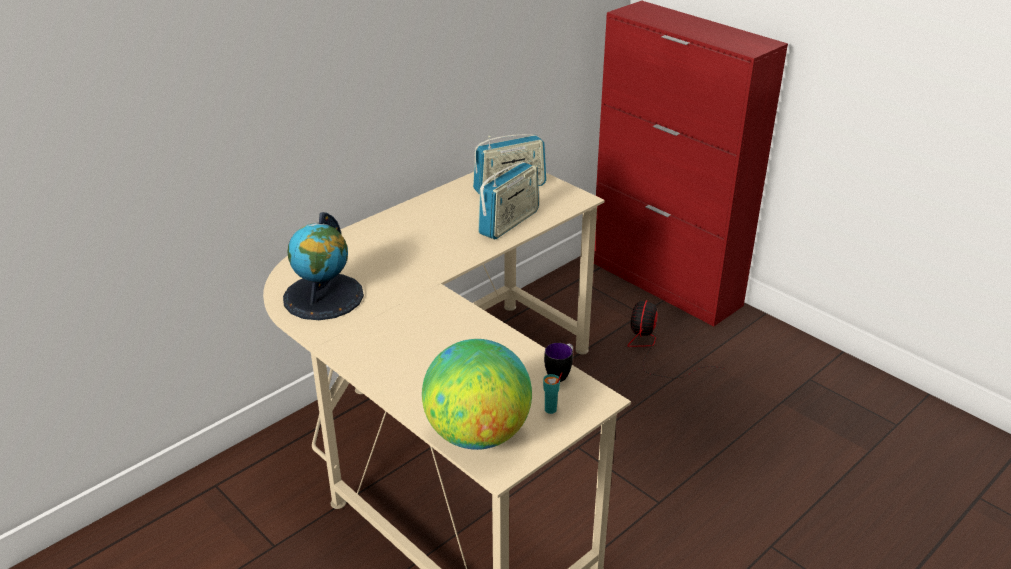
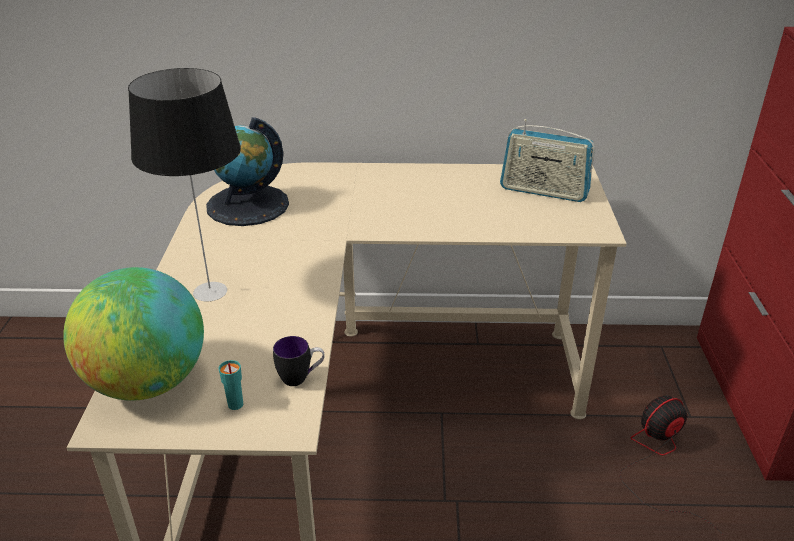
camera: 45 degrees right, 0 degrees up
radio [478,162,539,240] -> none
none -> table lamp [128,68,241,301]

